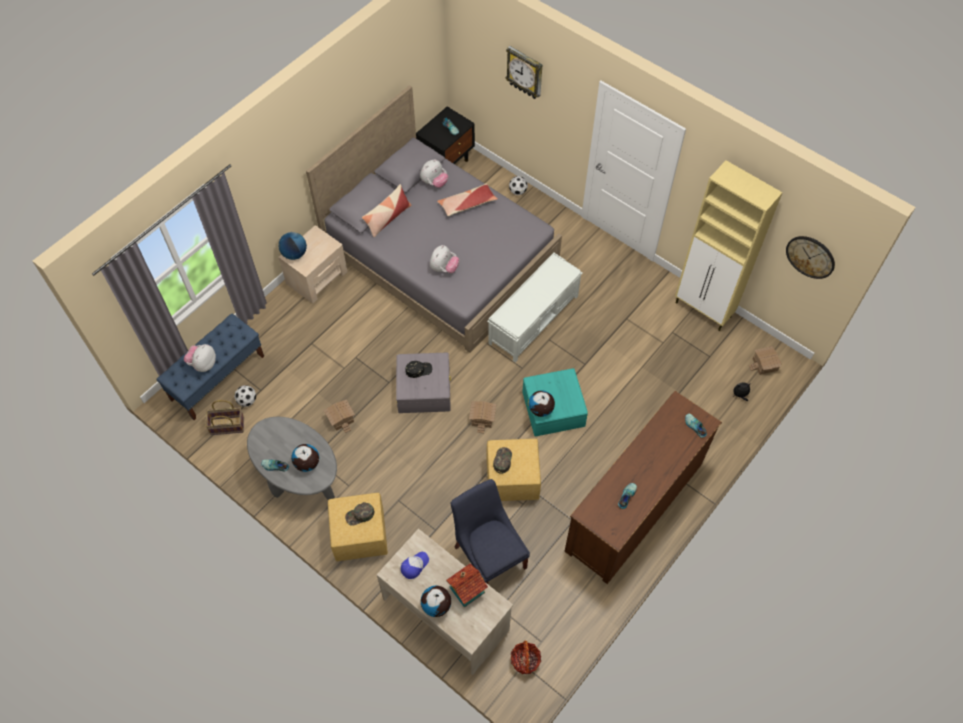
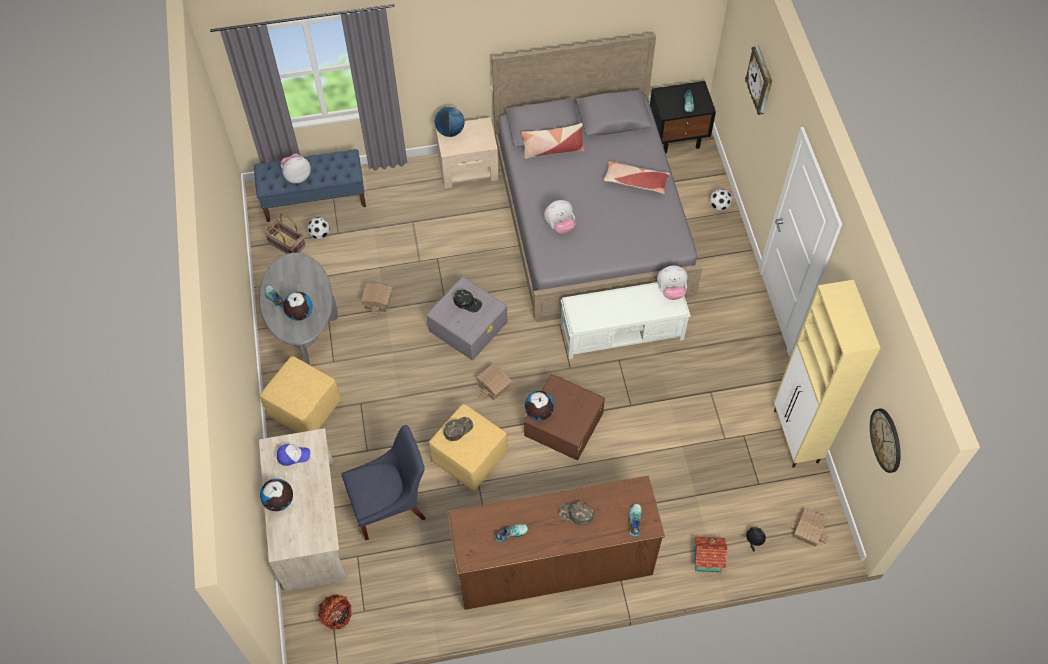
camera: 40 degrees right, 0 degrees up
green cap [345,502,374,526] -> green cap moved to [559,502,594,525]
plush toy [420,159,448,188] -> plush toy moved to [657,265,688,300]
toy house [446,564,488,607] -> toy house moved to [695,537,728,572]
blue chair [450,479,530,584] -> blue chair turned 60 degrees clockwise [341,425,426,540]
turquoise storage box [522,368,588,436] -> brown storage box [524,374,605,460]

